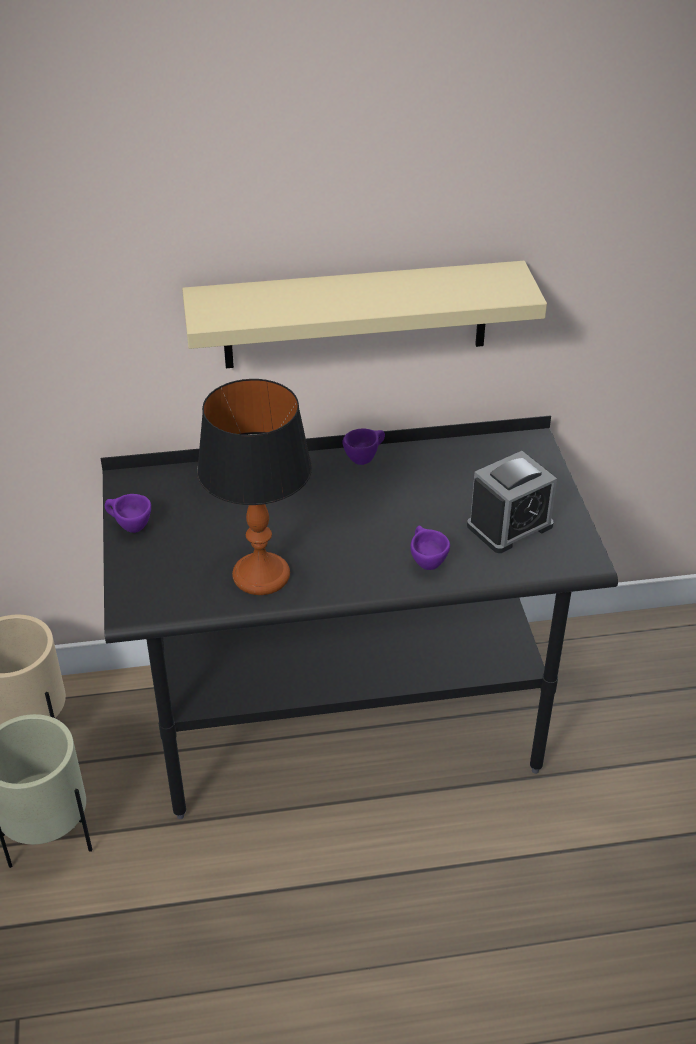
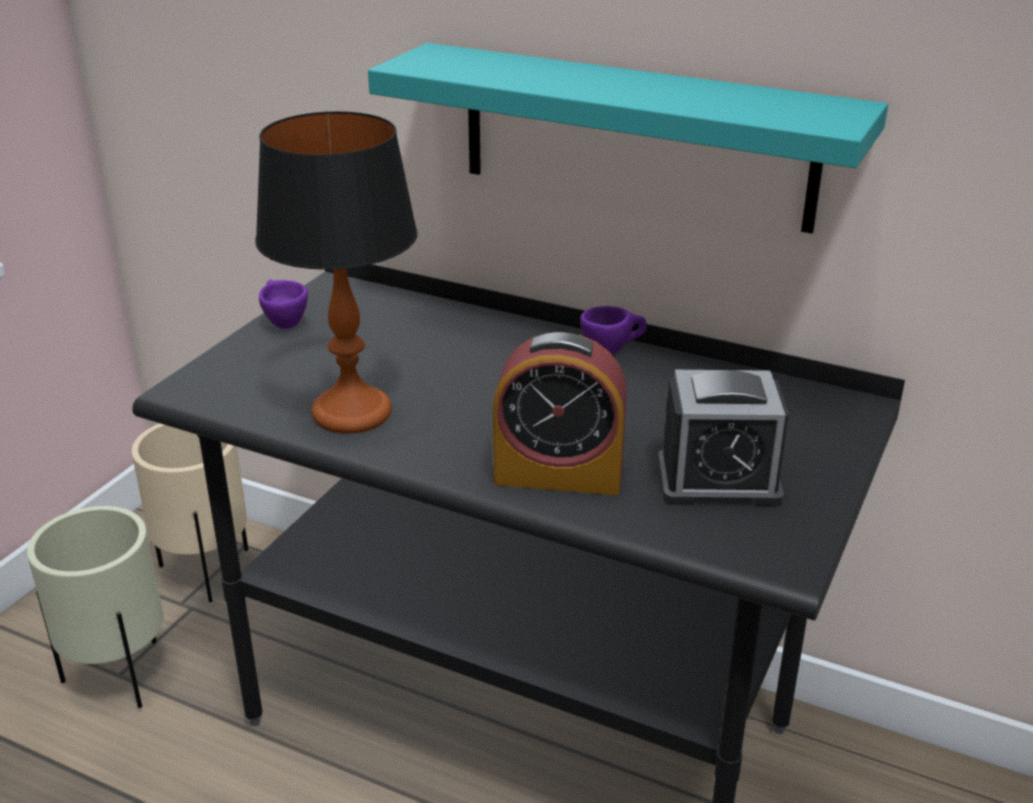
camera: 35 degrees right, 10 degrees down
beige shelf [182,261,547,368] -> turquoise shelf [368,43,888,234]
purple cup [410,525,450,570] -> alarm clock [493,332,627,495]

